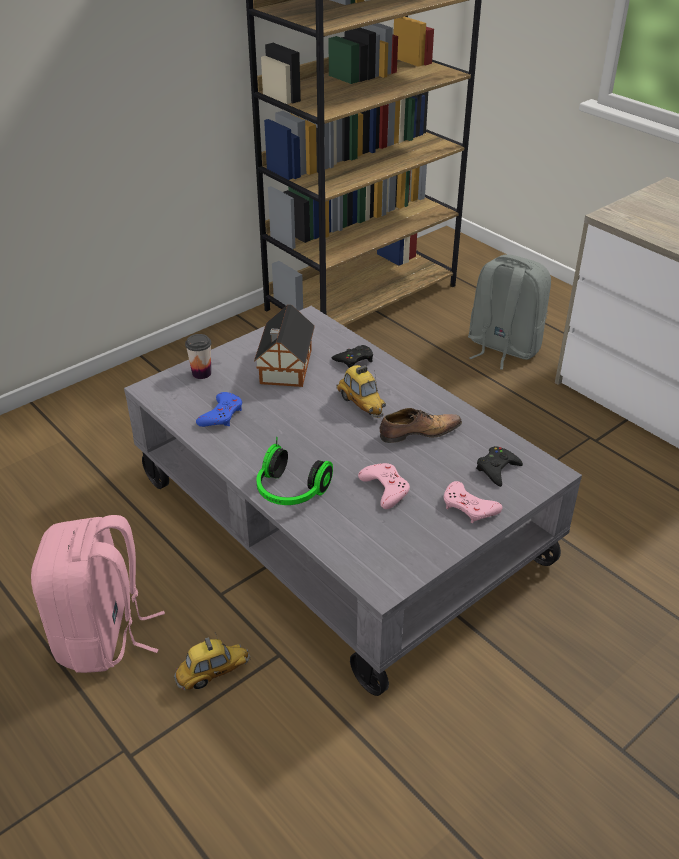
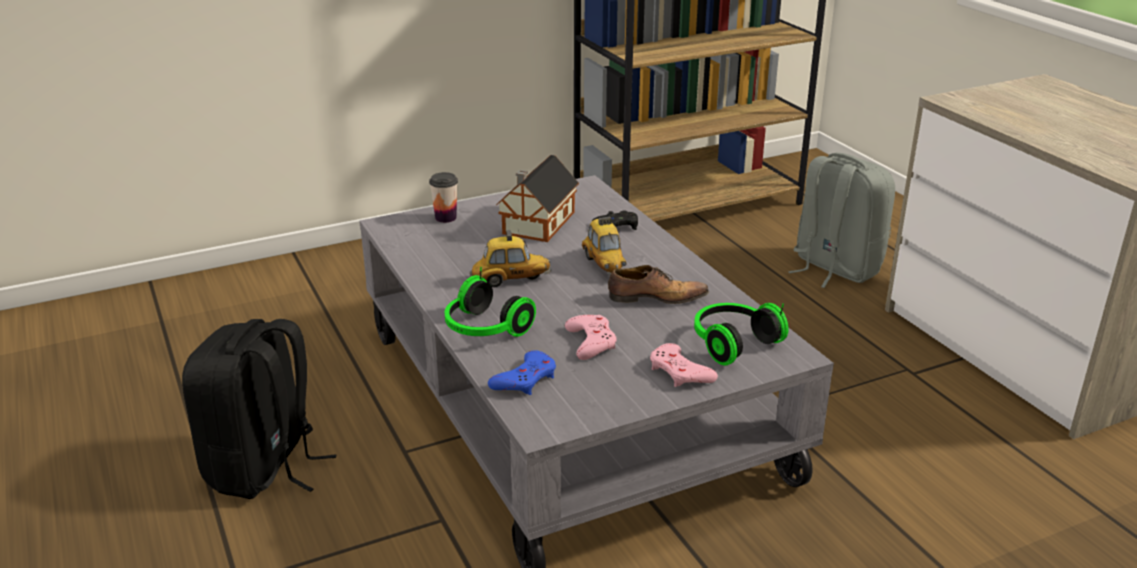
camera: 15 degrees right, 10 degrees down
pink backpack [31,515,165,673] -> black backpack [182,319,336,499]
toy car [174,633,250,690] -> toy car moved to [470,230,551,287]
blue game controller [196,392,242,427] -> blue game controller moved to [488,350,556,395]
black game controller [476,446,523,487] -> headphones [694,303,789,365]

